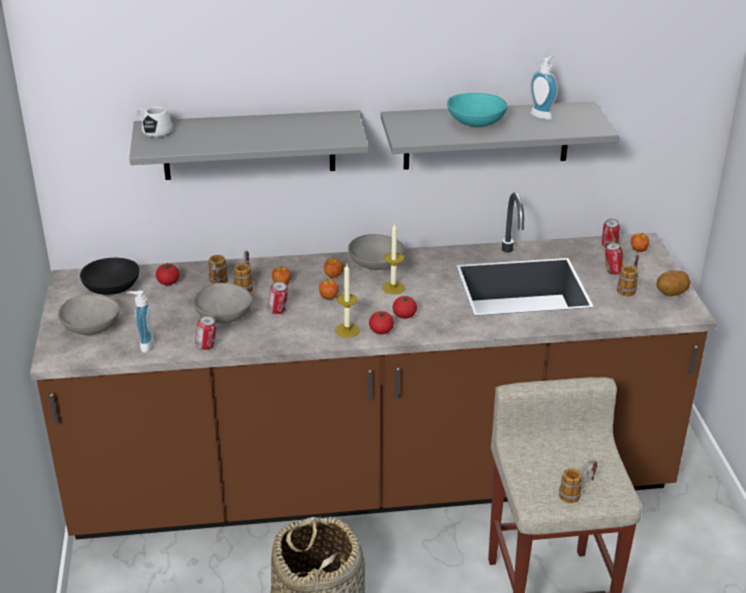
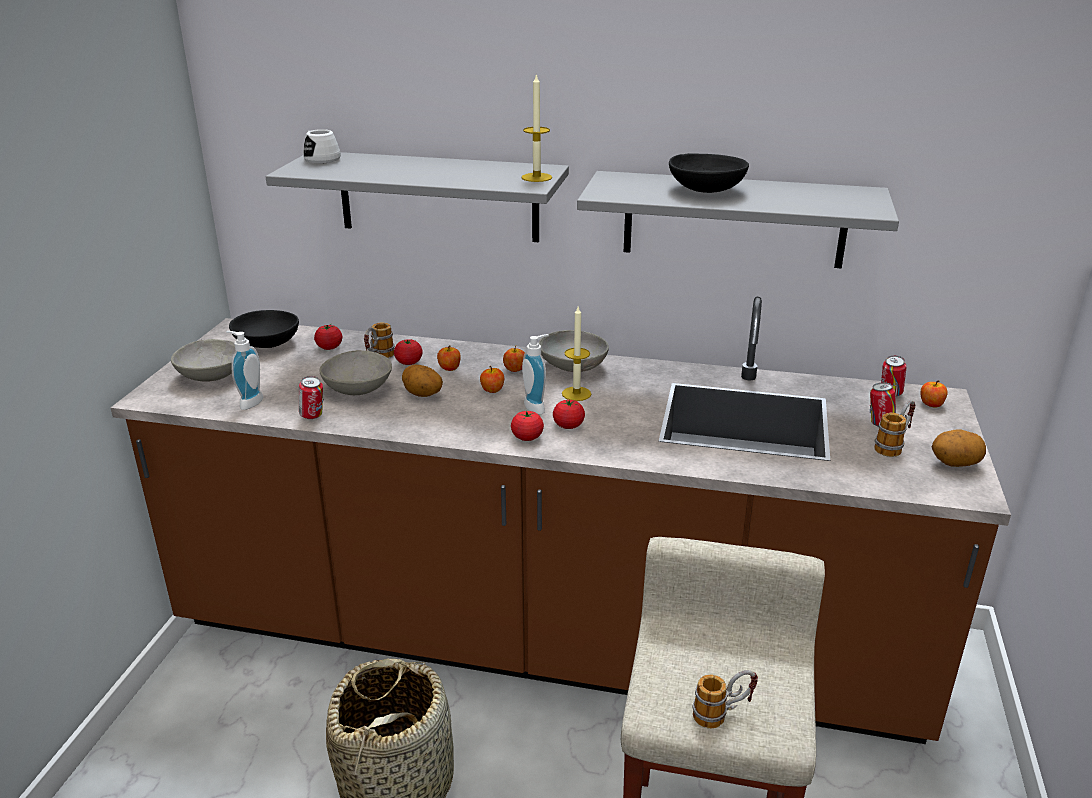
camera: 20 degrees right, 5 degrees down
mug [233,251,253,292] -> tomato [394,339,423,365]
can [268,281,288,314] -> potato [402,365,443,397]
candle [335,264,360,338] -> candle moved to [521,73,552,182]
turquoise bowl [447,93,507,127] -> black bowl [669,153,749,193]
soap dispenser [530,56,558,120] -> soap dispenser moved to [522,334,549,414]

